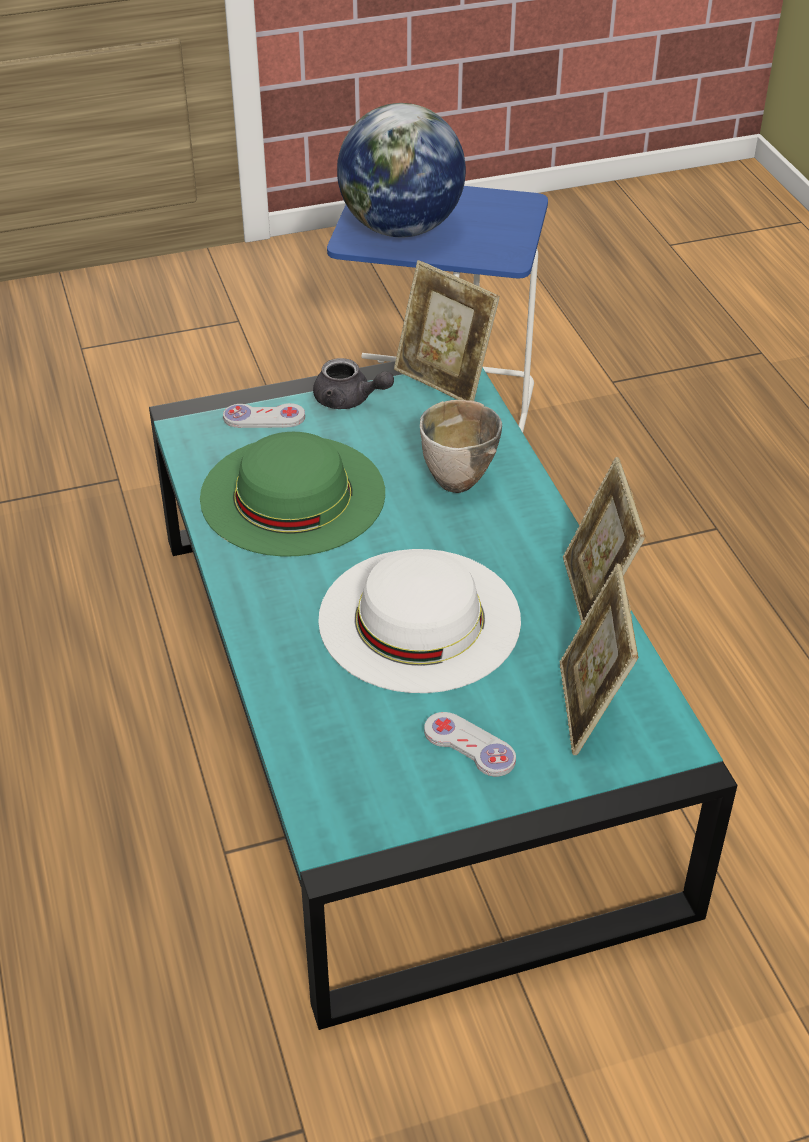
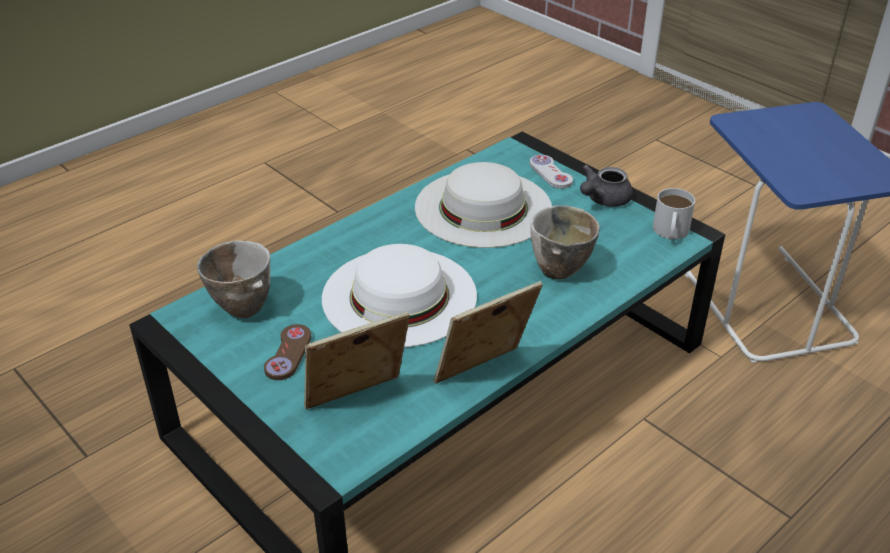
camera: 65 degrees right, 5 degrees down
green hat [200,432,385,557] -> white hat [415,162,552,248]
grey teapot [313,358,394,409] -> grey teapot turned 45 degrees clockwise [580,165,633,207]
globe [337,103,466,238] -> none
picture frame [394,260,500,401] -> white mug [653,188,695,240]
white game controller [424,712,516,777] -> brown game controller [264,324,311,380]
none -> bowl [197,240,270,318]

